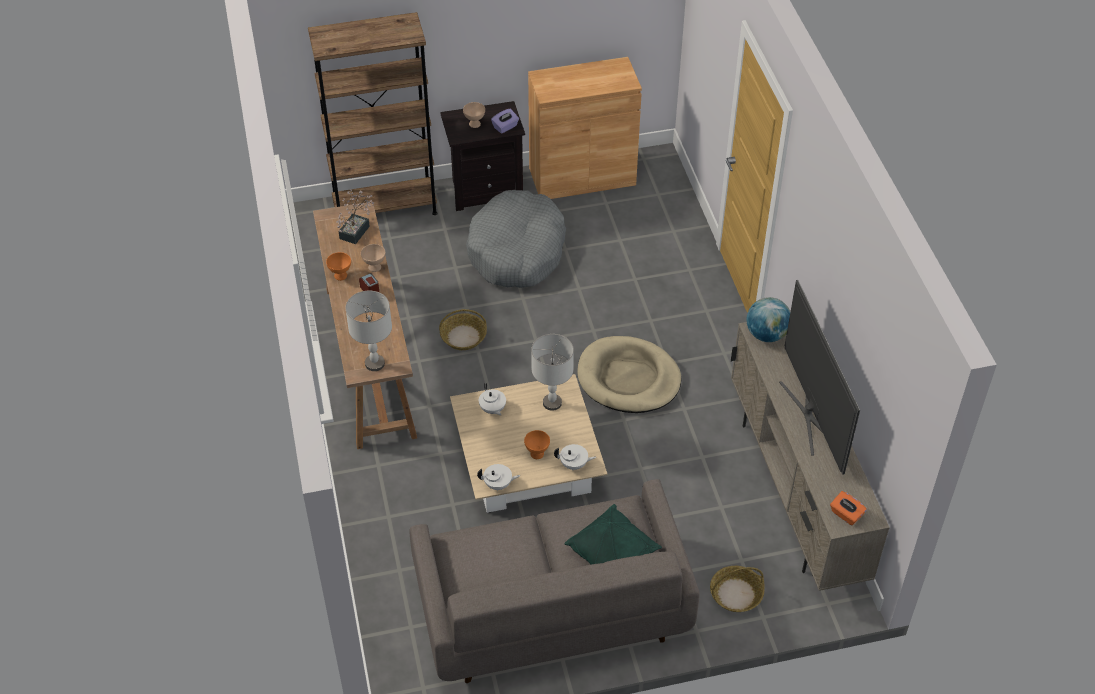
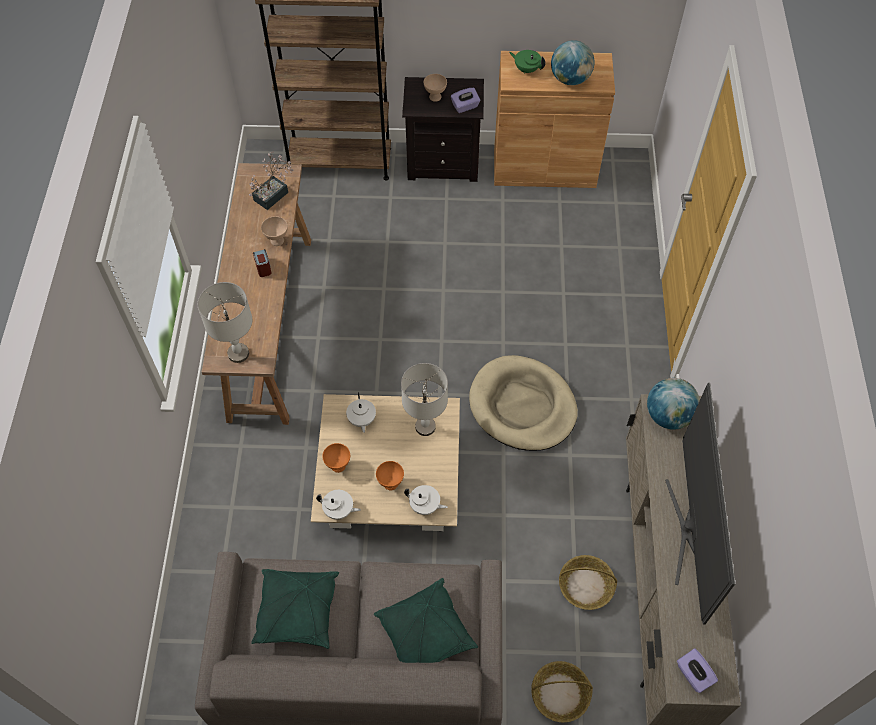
camera: 15 degrees right, 10 degrees up
orange bowl [326,252,351,281] -> orange bowl moved to [322,443,350,473]
basket [439,309,487,350] -> basket moved to [559,555,617,610]
grey dog bed [466,190,566,288] -> none
orange tissue box [830,491,867,525] -> purple tissue box [677,648,718,693]
none -> green pillow [251,569,339,649]
none -> green teapot [509,50,546,74]
none -> globe [551,40,595,85]

